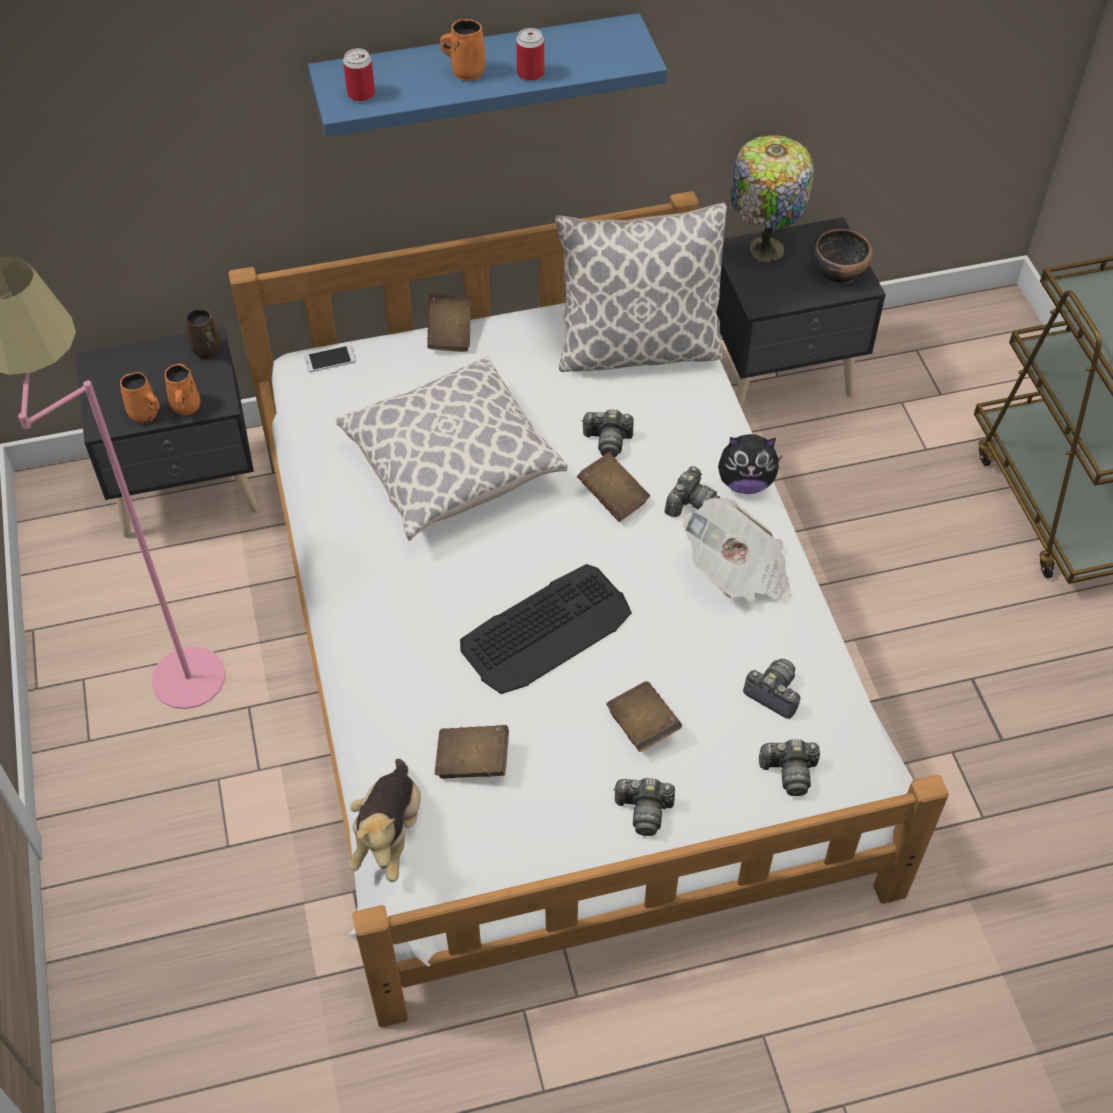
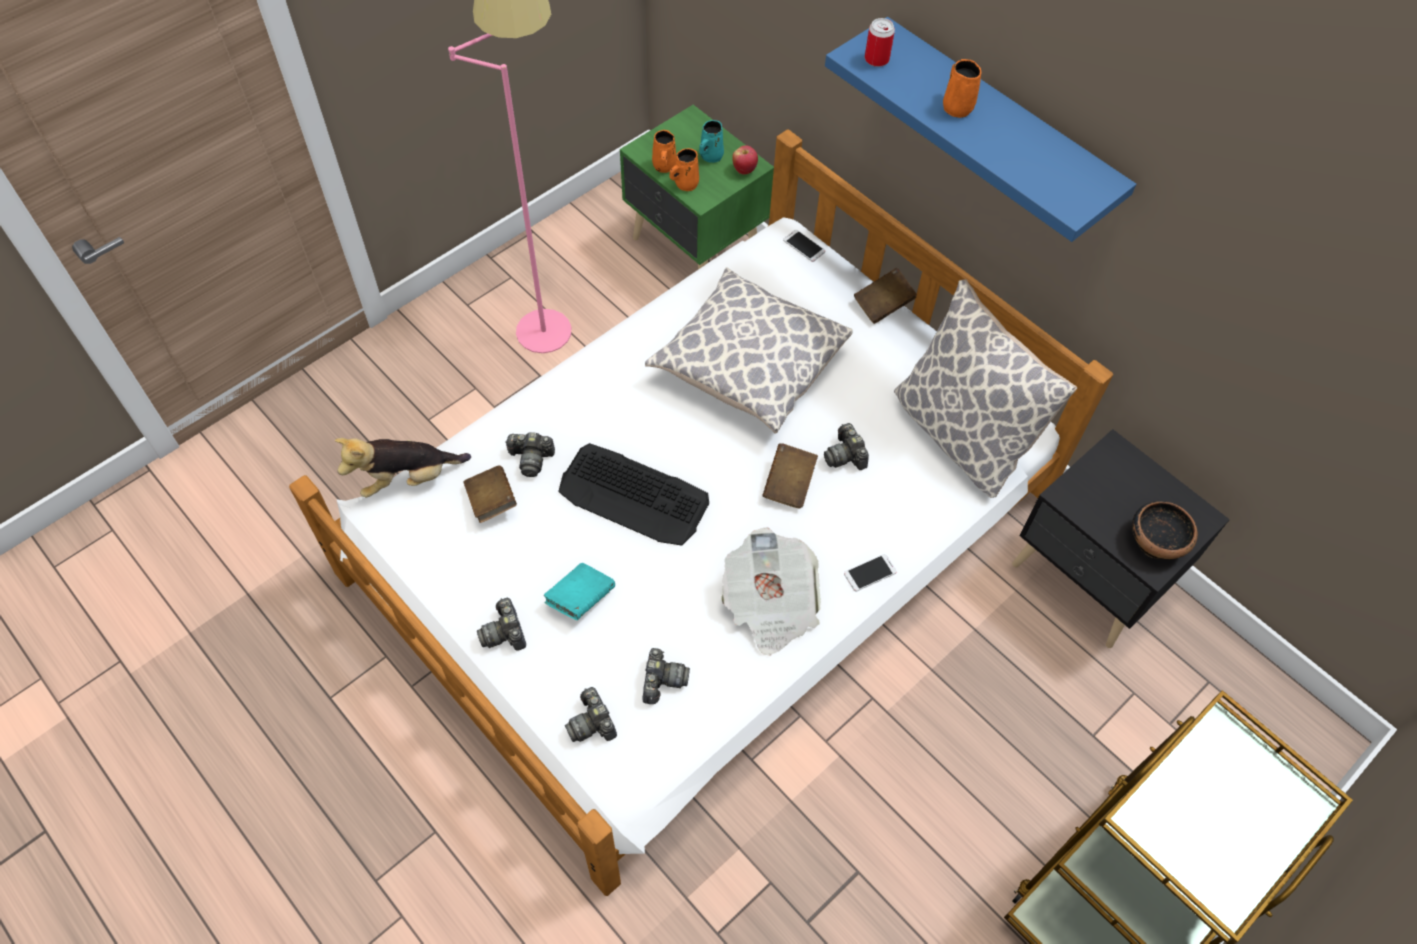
camera: 60 degrees right, 5 degrees up
black nightstand [75,327,259,538] -> green nightstand [620,105,774,269]
brown mug [186,309,221,359] -> apple [732,145,758,175]
can [516,28,544,81] -> none
brown book [606,681,682,752] -> turquoise book [543,563,615,620]
camera [665,466,720,517] -> camera moved to [505,432,555,477]
plush toy [718,434,782,494] -> phone [844,554,897,591]
table lamp [730,135,814,262] -> none
none -> turquoise mug [699,120,724,163]

